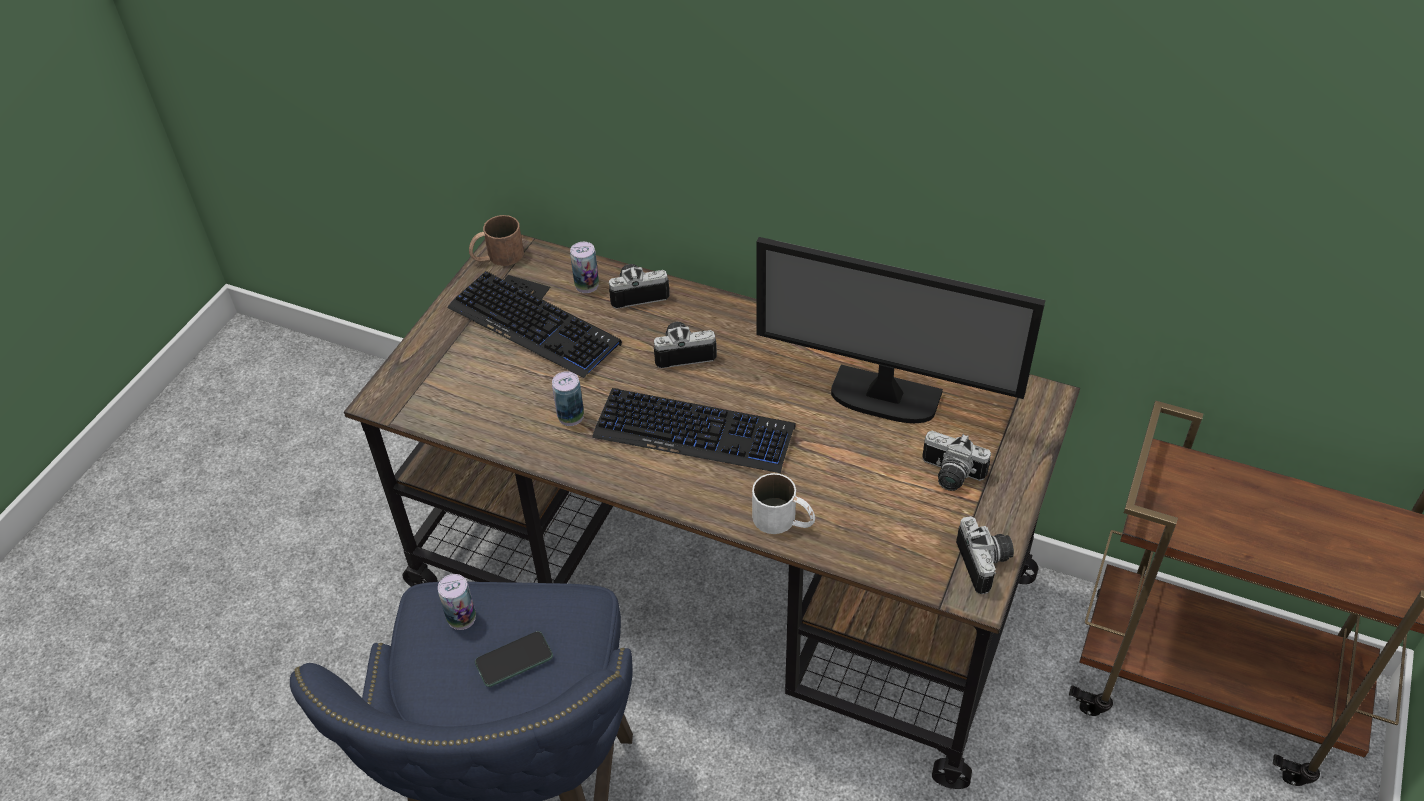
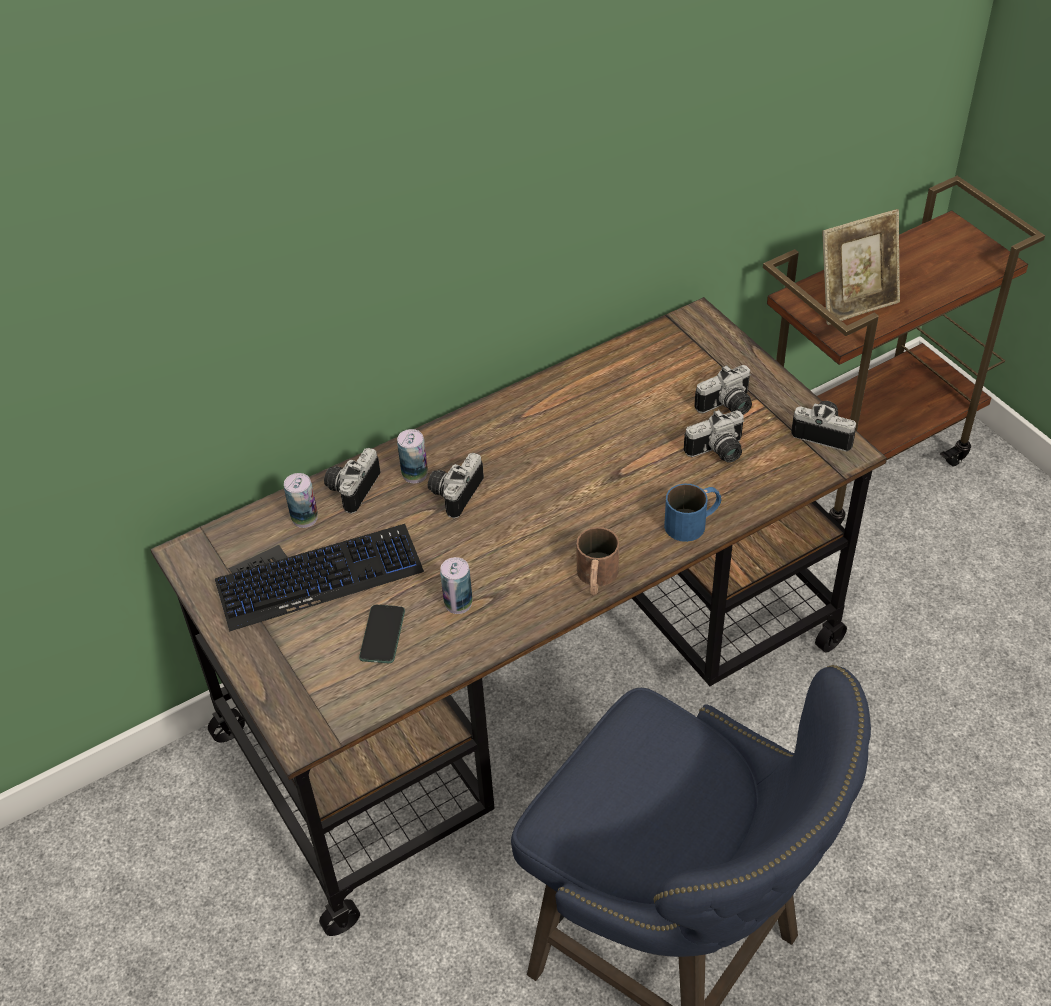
camera: 55 degrees left, 0 degrees up
can [438,574,476,630] -> can moved to [397,429,428,483]
brown mug [469,215,524,266] -> brown mug moved to [576,527,619,596]
phone [475,631,553,687] -> phone moved to [359,605,405,663]
keyboard [592,388,795,473] -> none
white mug [752,473,815,534] -> blue mug [664,483,721,542]
monitor [756,237,1045,423] -> none
none -> camera [684,409,744,463]
none -> picture frame [822,209,900,325]

